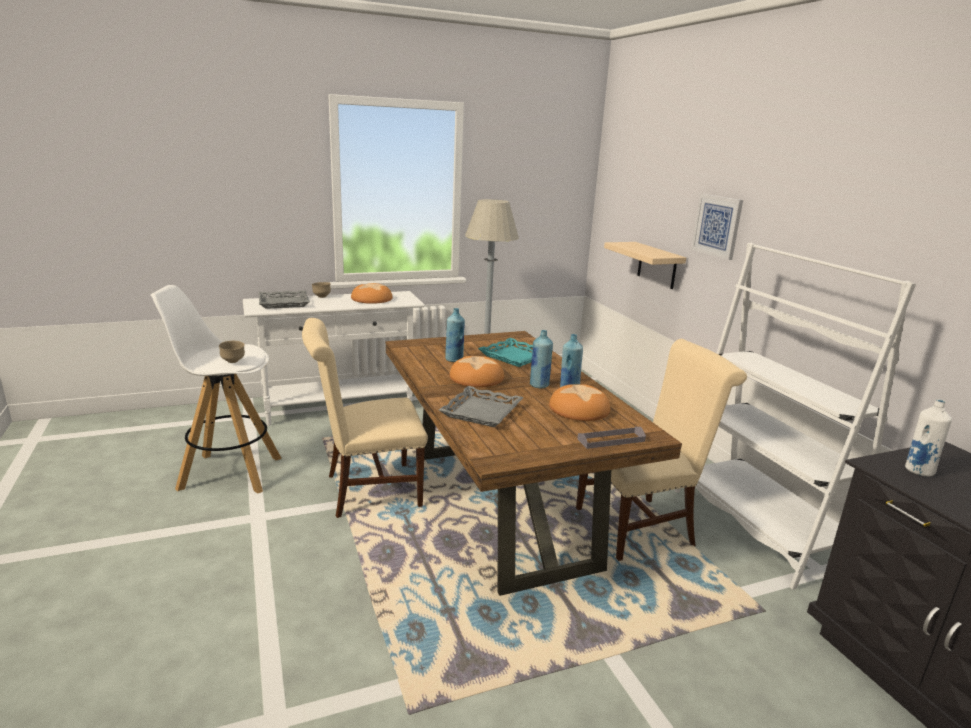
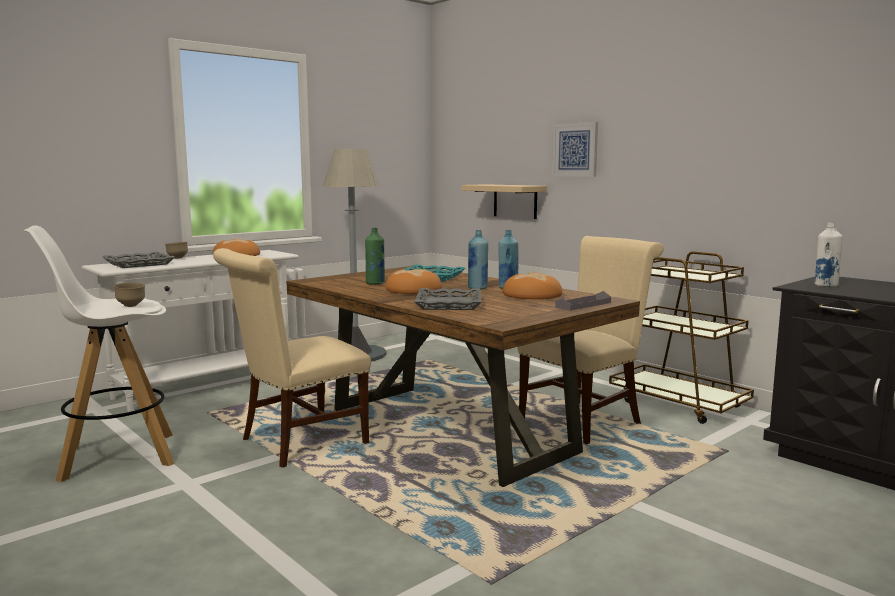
camera: 20 degrees left, 10 degrees down
blue bottle [445,308,465,362] -> green bottle [365,228,385,285]
white bookcase [674,243,916,590] -> brown cart [609,251,754,424]

